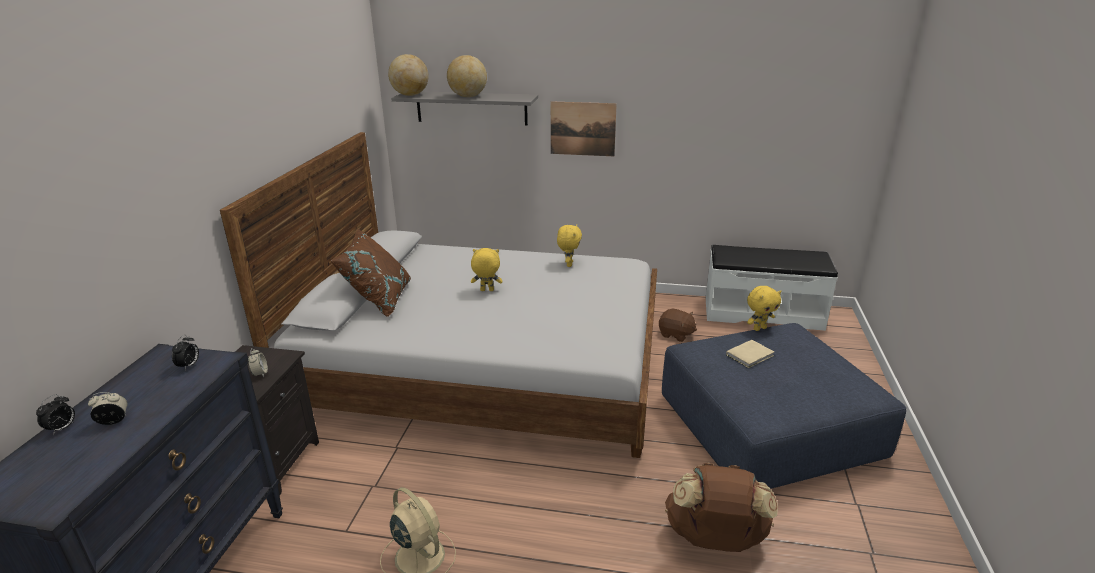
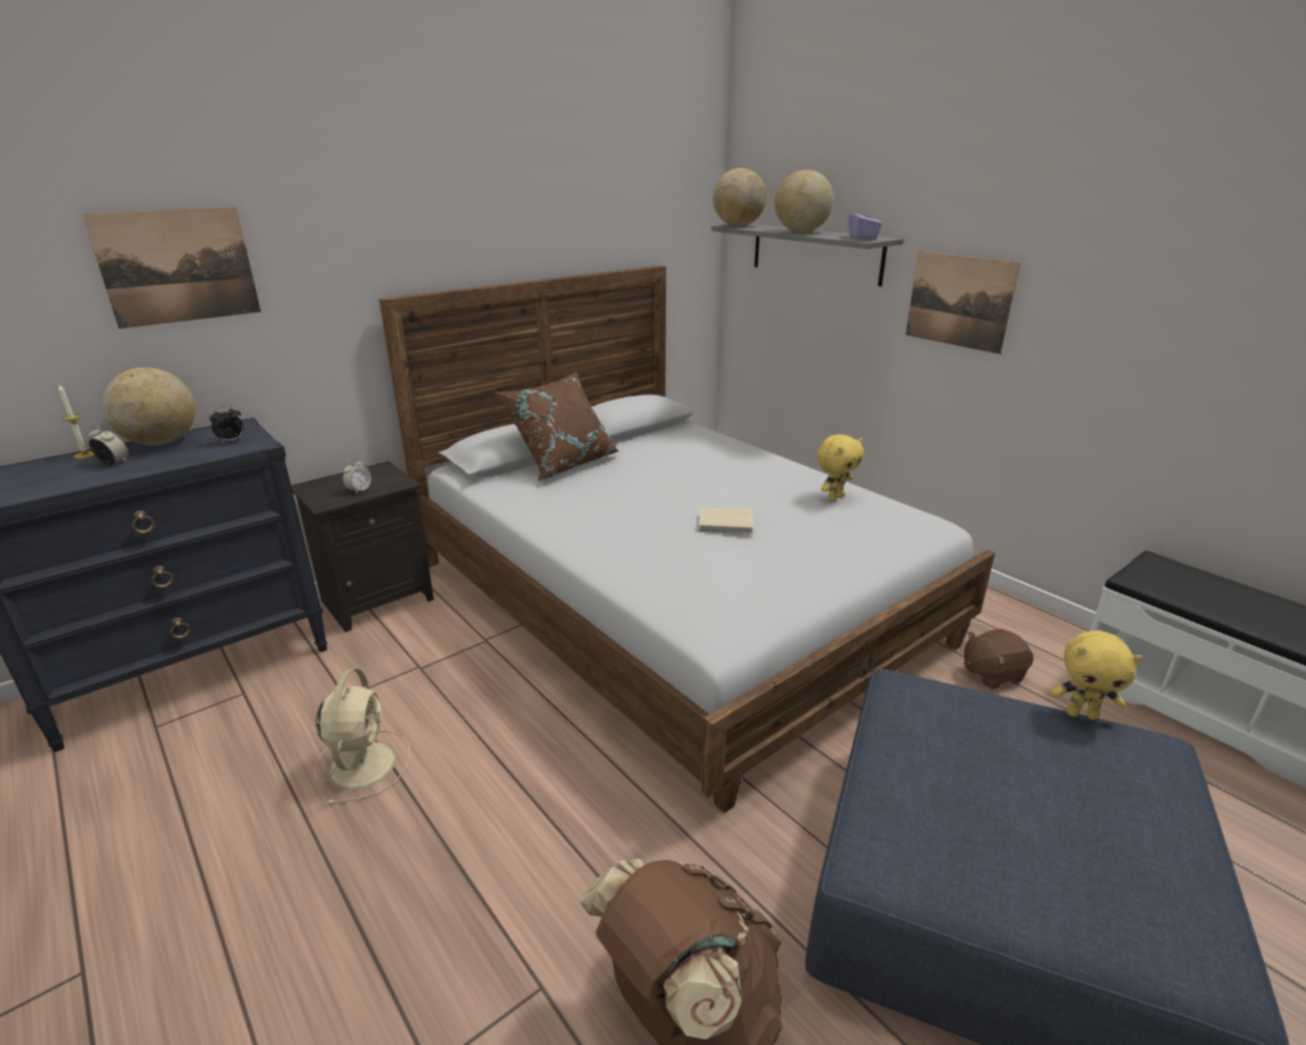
camera: 40 degrees right, 0 degrees up
alarm clock [36,394,75,435] -> candle [58,385,95,459]
yellow plush toy [471,248,503,291] -> none
brown plush toy [659,309,697,342] -> brown plush toy turned 90 degrees clockwise [964,629,1034,689]
beige book [726,340,774,368] -> beige book moved to [698,507,753,534]
none -> picture [82,207,261,329]
none -> globe [102,367,196,445]
none -> purple tissue box [849,205,882,240]

